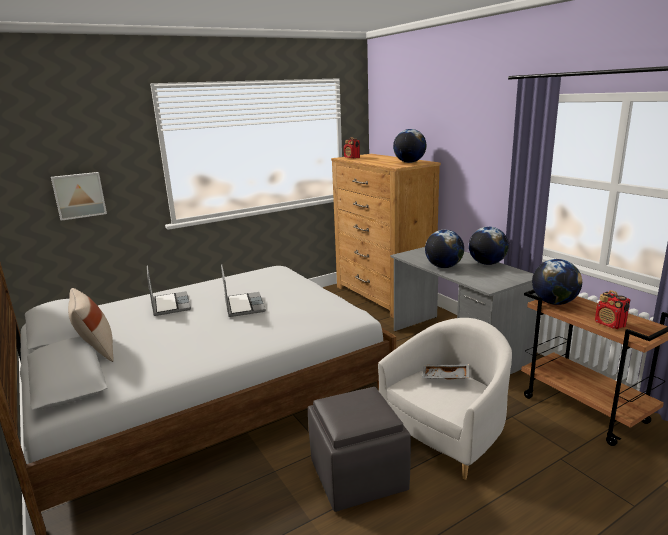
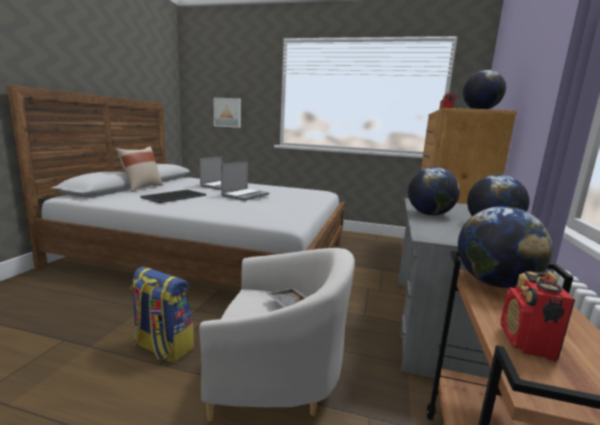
camera: 45 degrees right, 5 degrees down
grey ottoman [308,387,411,512] -> backpack [131,267,194,363]
none -> tray [141,189,206,203]

